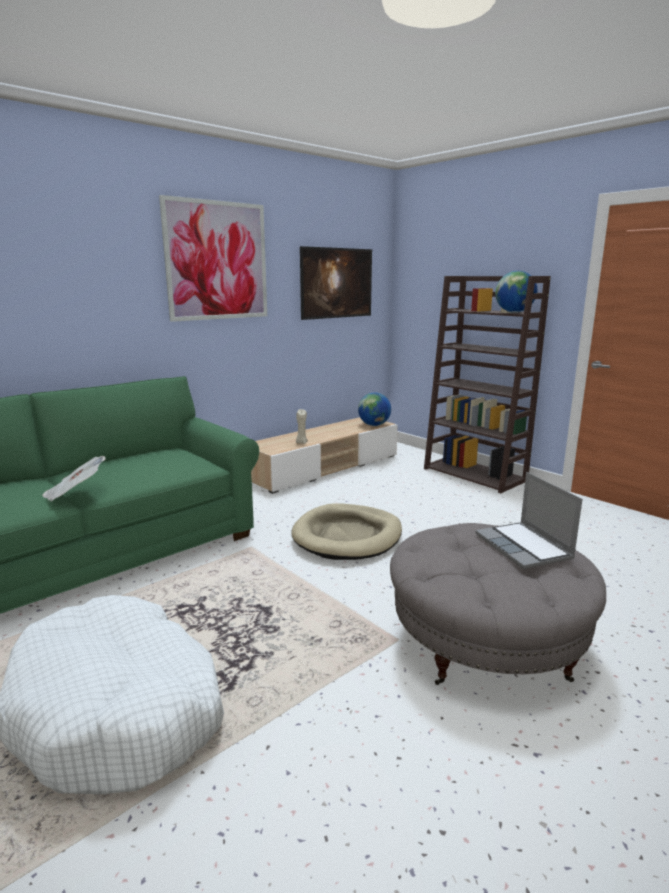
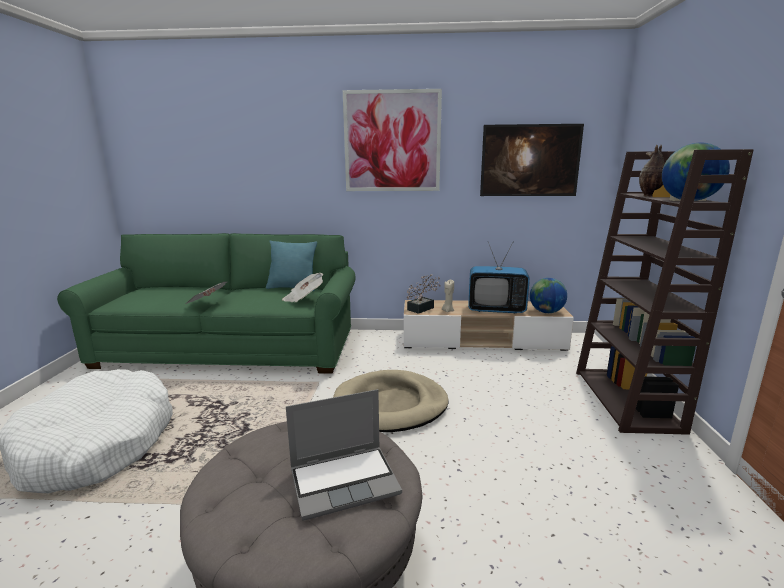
camera: 45 degrees right, 0 degrees up
laptop [475,472,583,569] -> laptop turned 135 degrees counterclockwise [286,389,402,520]
none -> turquoise pillow [266,241,317,291]
none -> newspaper [282,273,324,302]
none -> potted plant [407,274,441,314]
none -> television [468,242,530,314]
none -> vase [639,145,665,197]

